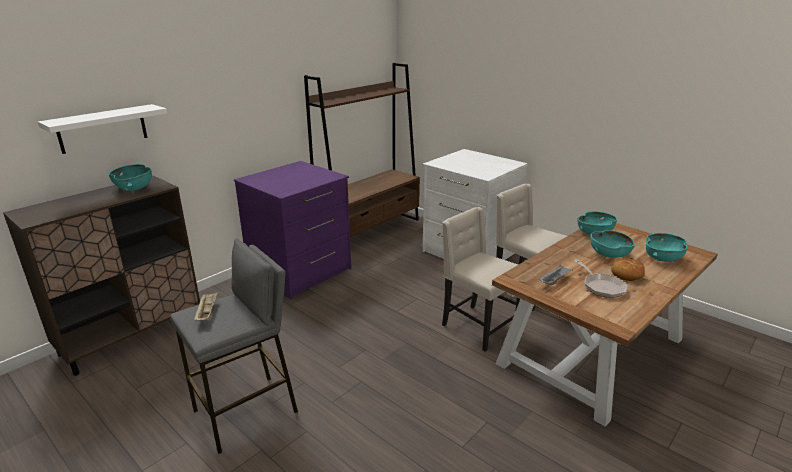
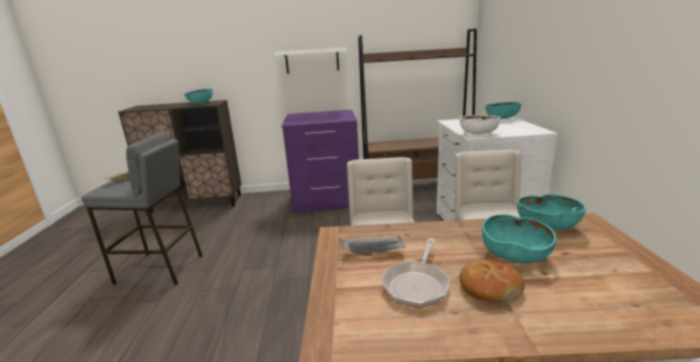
camera: 45 degrees right, 5 degrees down
white shelf [38,104,167,154] -> white shelf moved to [274,48,347,74]
turquoise bowl [646,233,688,262] -> turquoise bowl moved to [485,102,521,119]
none -> white bowl [460,115,500,134]

